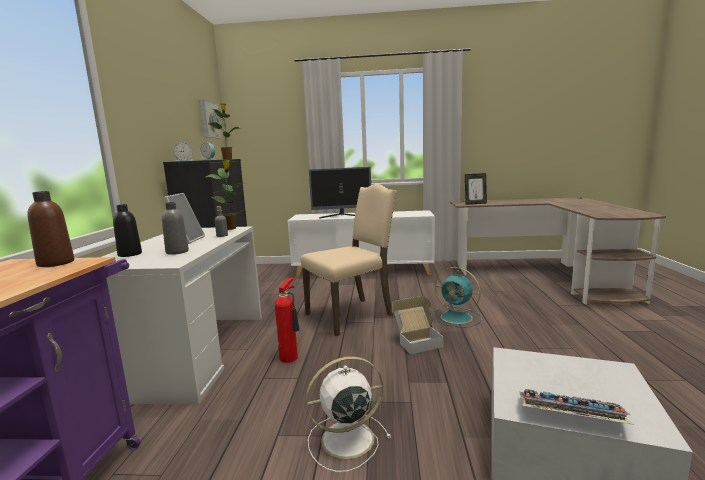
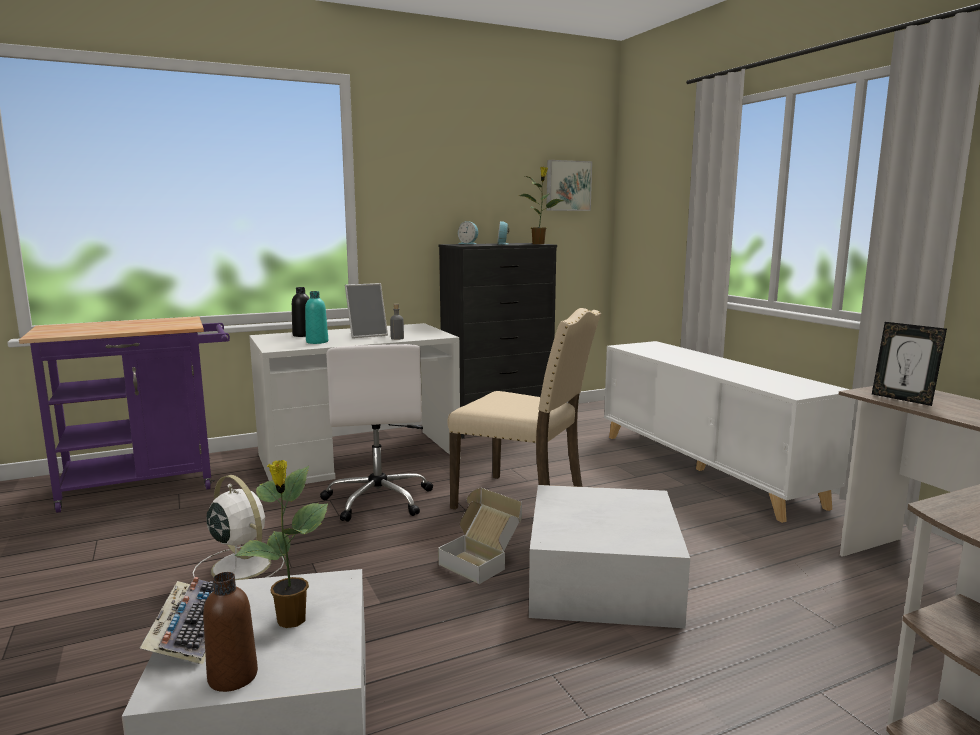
camera: 60 degrees right, 0 degrees up
brown bottle [27,191,74,267] -> brown bottle moved to [203,572,258,692]
grey bottle [162,202,189,255] -> turquoise bottle [305,291,328,344]
potted plant [206,160,245,230] -> potted plant moved to [235,460,328,628]
fire extinguisher [275,278,300,363] -> white office chair [320,344,433,522]
monitor [309,167,371,219] -> none
turquoise fan [433,267,481,328] -> white storage box [529,485,690,628]

